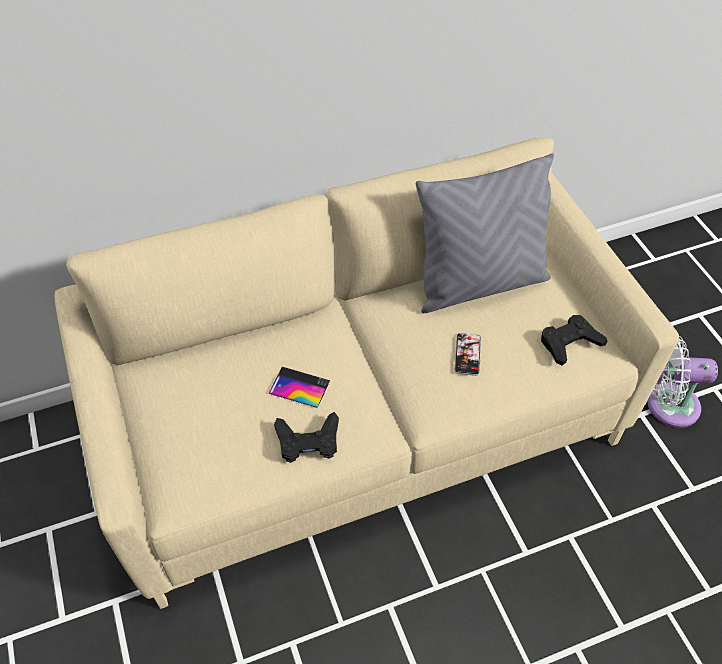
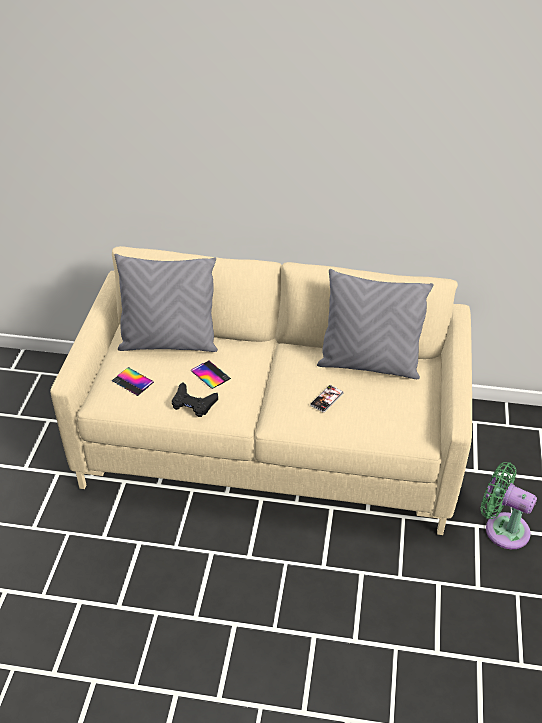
camera: 30 degrees right, 10 degrees down
black game controller [541,315,607,366] -> none
white fan [647,336,718,428] -> green fan [481,462,537,549]
none -> phone [112,367,154,396]
none -> grey pillow [115,254,218,352]

